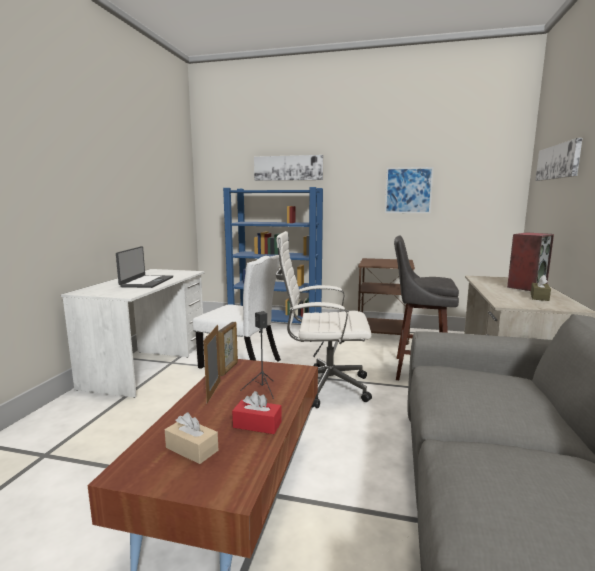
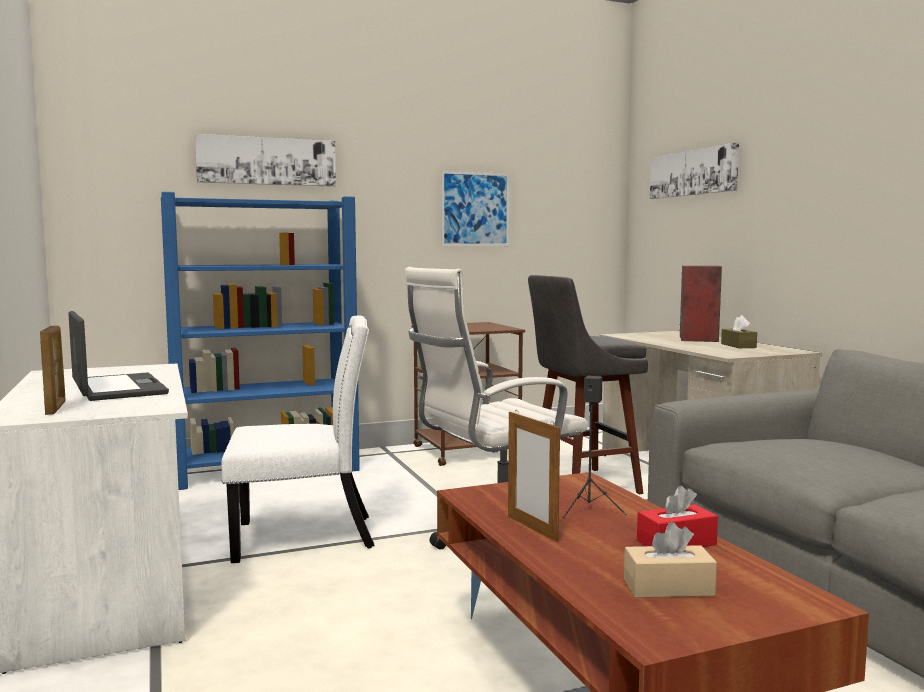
camera: 35 degrees left, 5 degrees down
picture frame [218,322,238,376] -> picture frame moved to [40,325,66,415]

